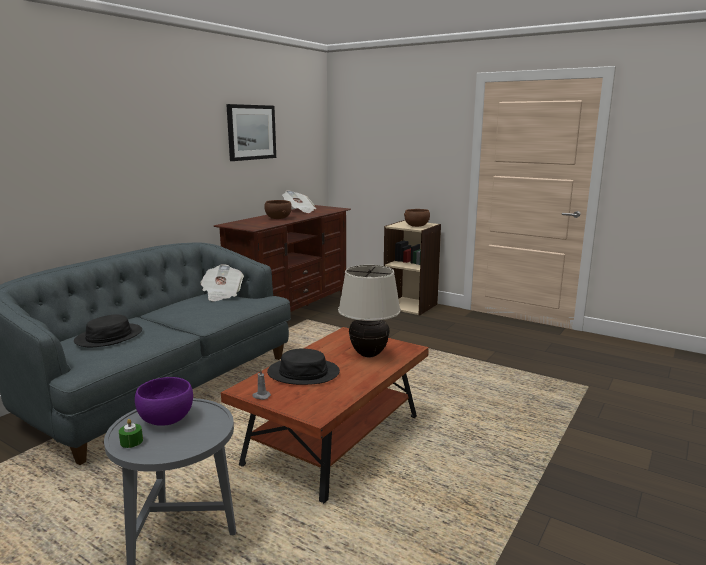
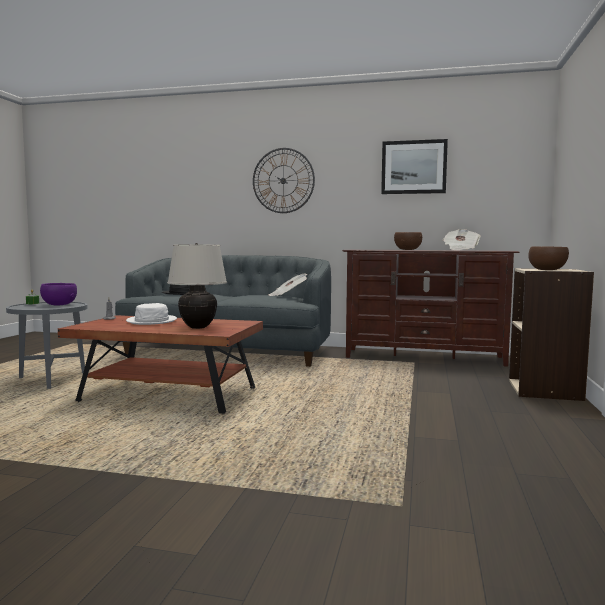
camera: 70 degrees right, 10 degrees down
black hat [267,349,340,385] -> white hat [126,303,177,325]
none -> wall clock [253,148,315,213]

